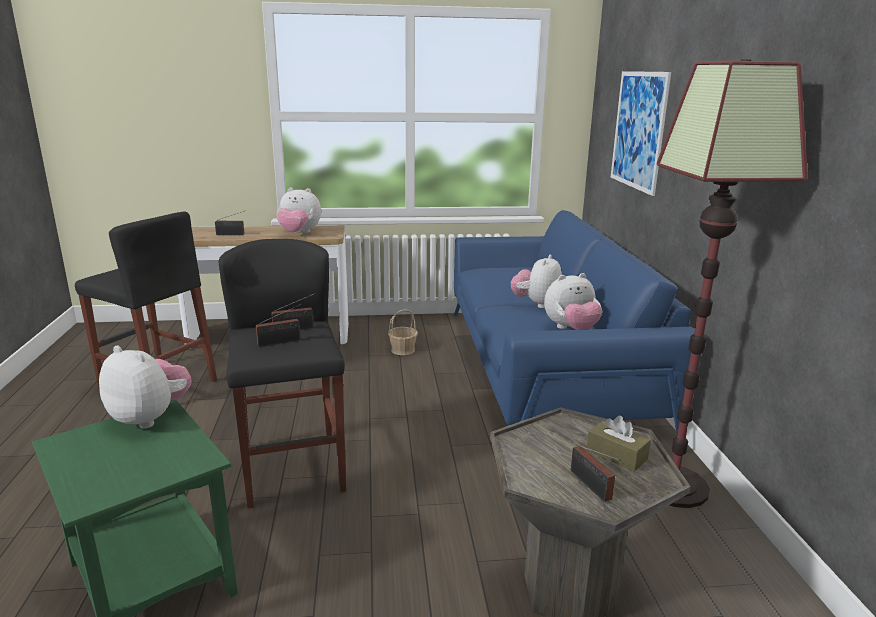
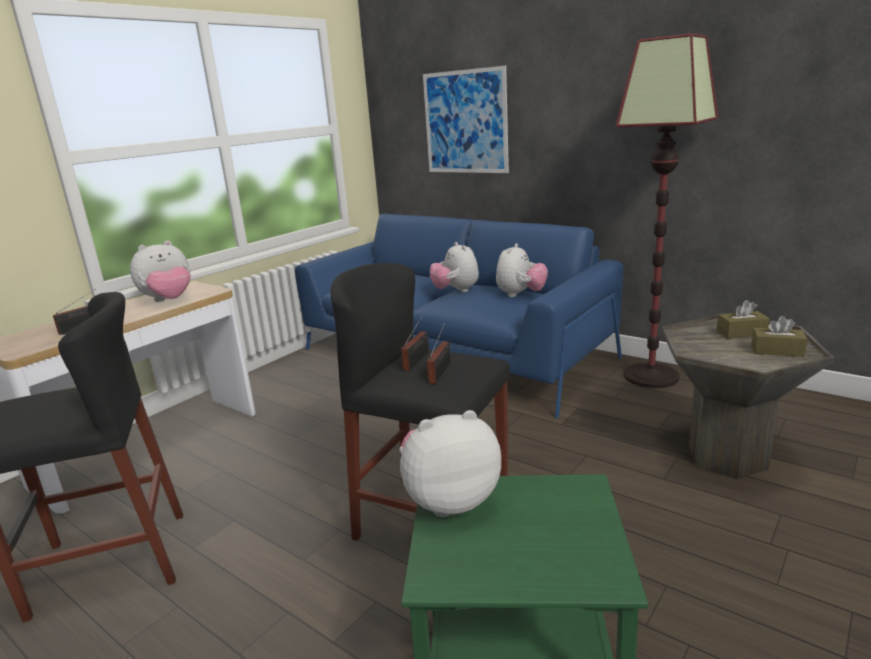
camera: 45 degrees left, 0 degrees up
basket [388,309,418,355] -> none
radio [571,446,621,502] -> brown tissue box [751,316,808,357]

